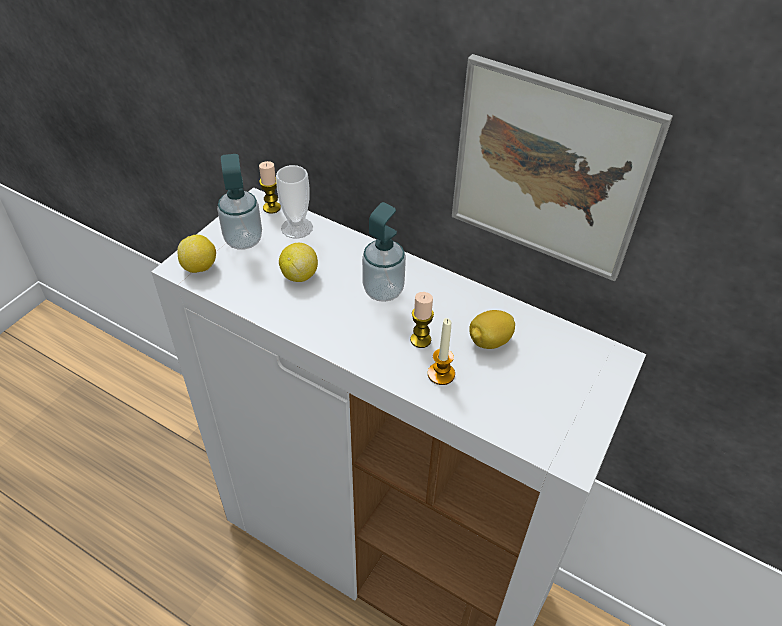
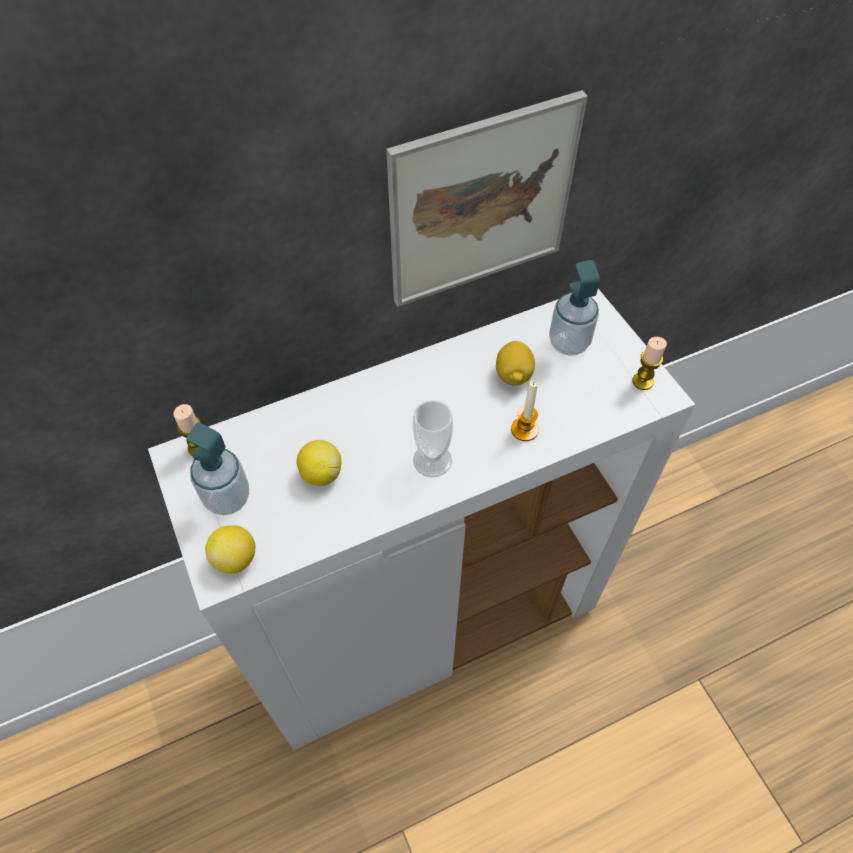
camera: 55 degrees left, 10 degrees up
cup [276,165,313,239] -> cup moved to [413,400,453,477]
soap dispenser [362,202,406,302] -> soap dispenser moved to [549,260,600,356]
candle [410,292,434,348] -> candle moved to [632,337,667,390]

